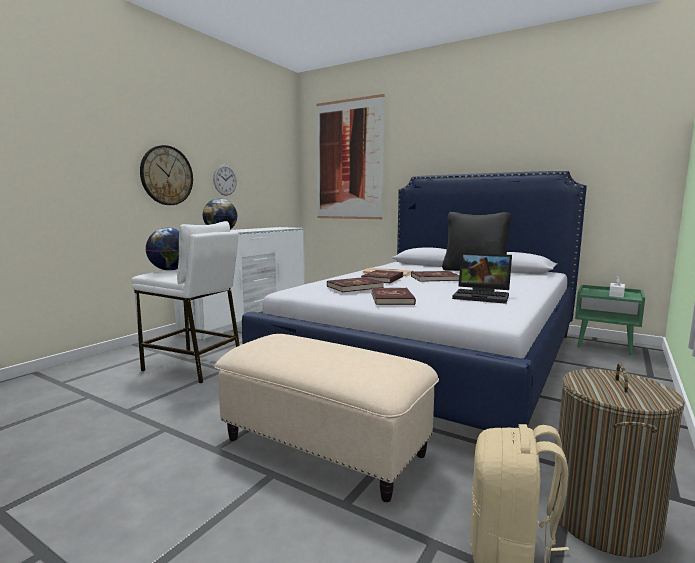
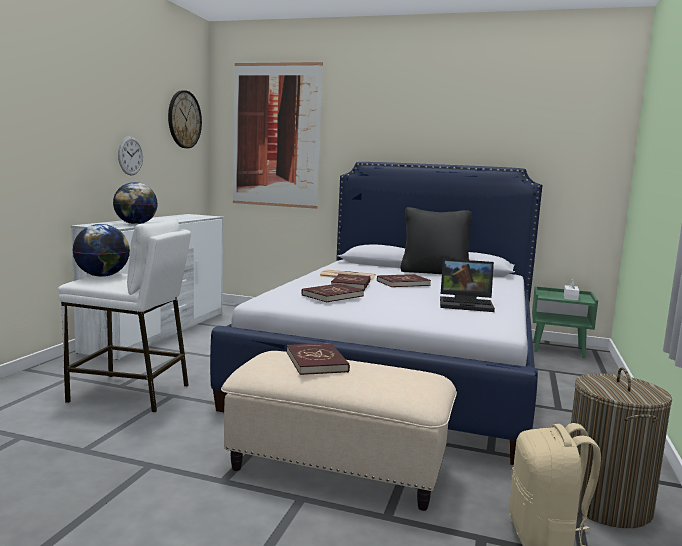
camera: 15 degrees left, 0 degrees up
wall clock [140,145,193,205] -> wall clock moved to [168,90,202,148]
red book [371,288,416,305] -> red book moved to [287,343,350,375]

